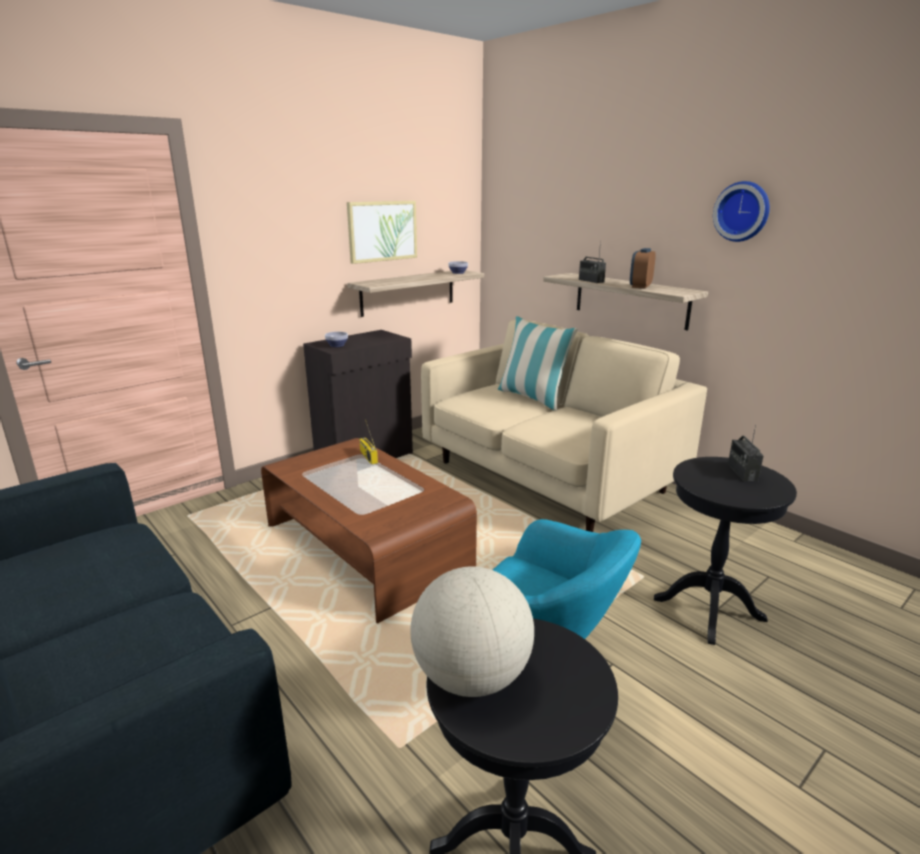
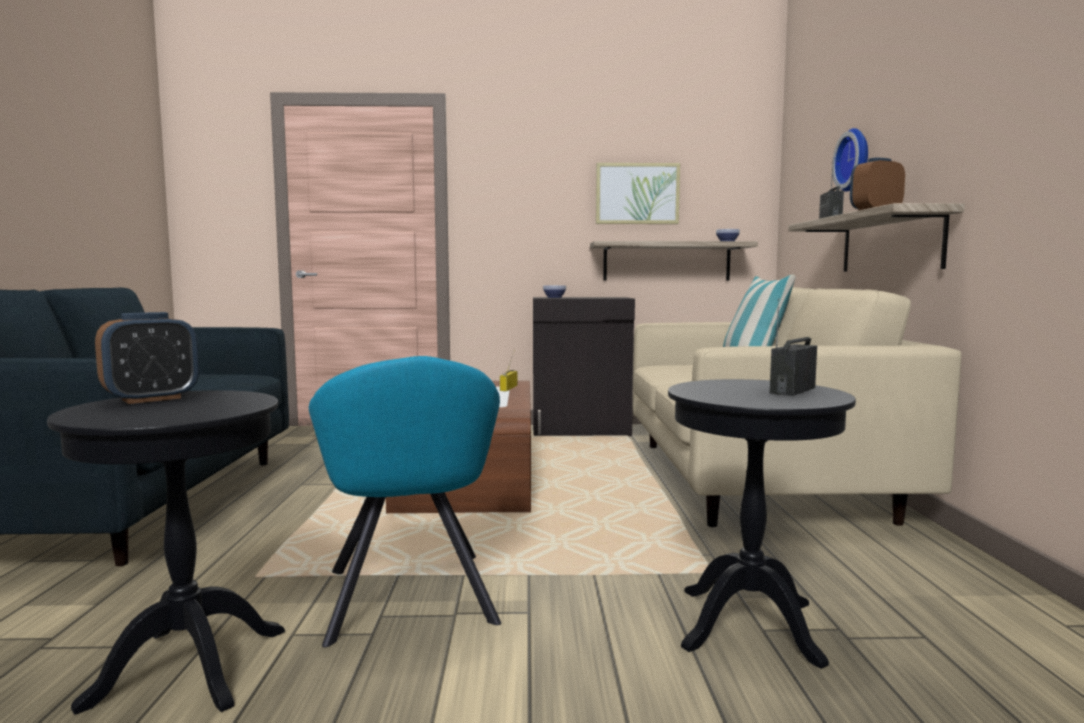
camera: 40 degrees right, 15 degrees down
globe [410,566,534,697] -> alarm clock [95,312,199,404]
wall clock [713,181,770,242] -> wall clock moved to [832,128,868,192]

